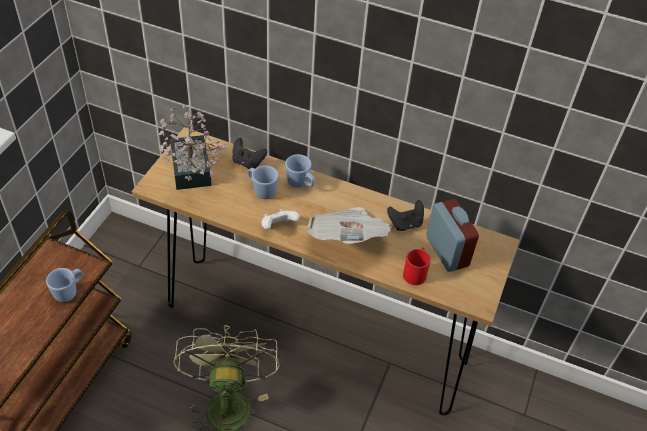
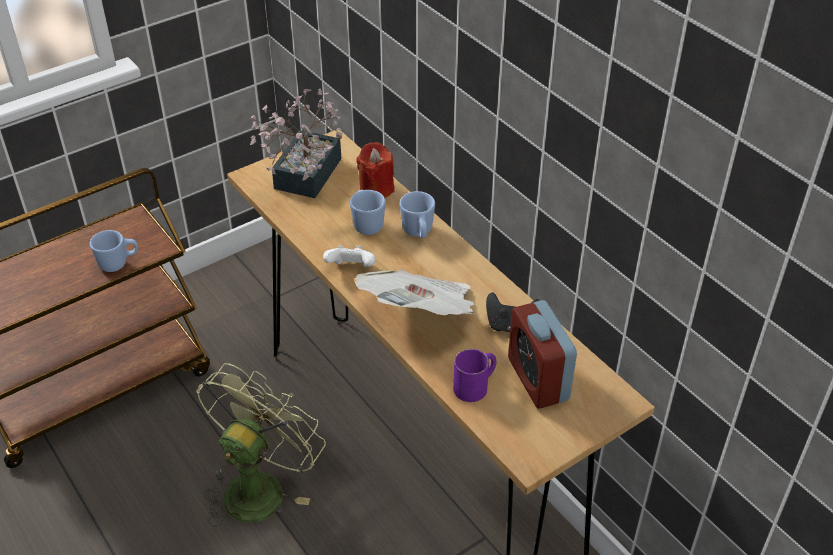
camera: 35 degrees right, 5 degrees down
black game controller [232,138,267,169] -> red candle [356,142,395,198]
red mug [403,247,431,285] -> purple mug [453,349,497,402]
alarm clock [426,199,479,272] -> alarm clock turned 150 degrees clockwise [508,300,577,409]

